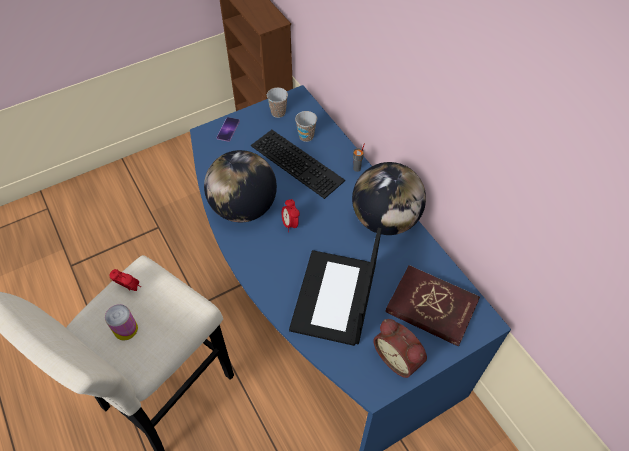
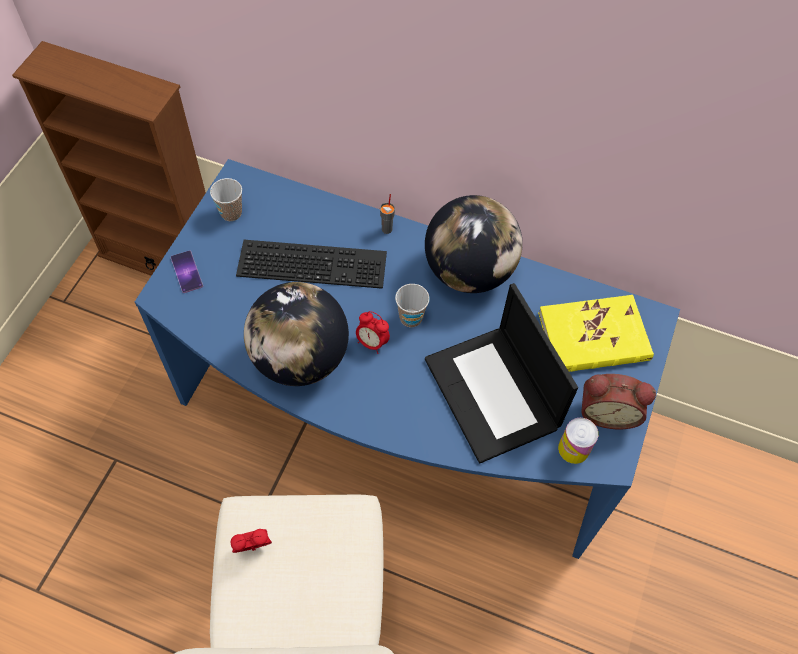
camera: 40 degrees left, 5 degrees up
can [105,304,138,340] -> can moved to [558,418,598,464]
cup [295,111,317,142] -> cup moved to [395,284,430,328]
red book [385,265,480,347] -> yellow book [538,295,654,372]

